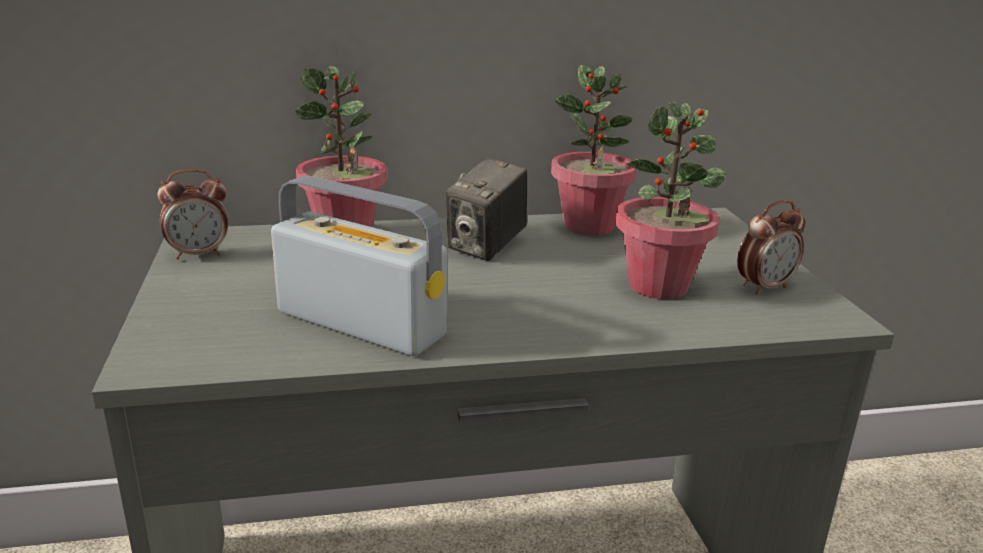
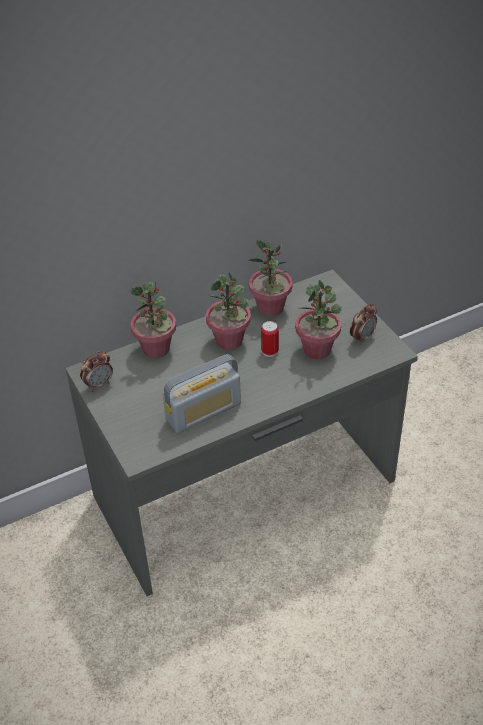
camera: 15 degrees left, 20 degrees up
radio [271,176,447,356] -> radio turned 135 degrees clockwise [163,354,241,433]
camera [446,157,527,261] -> potted plant [206,272,251,350]
none -> can [261,321,279,357]

